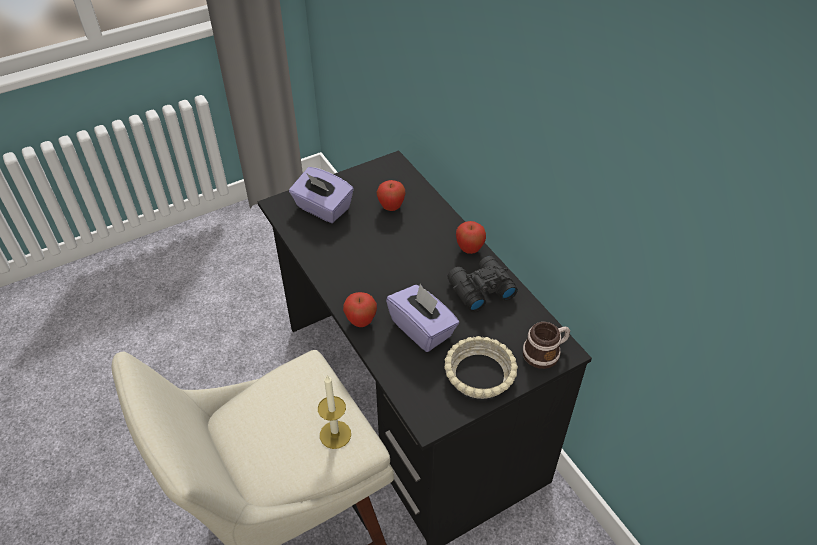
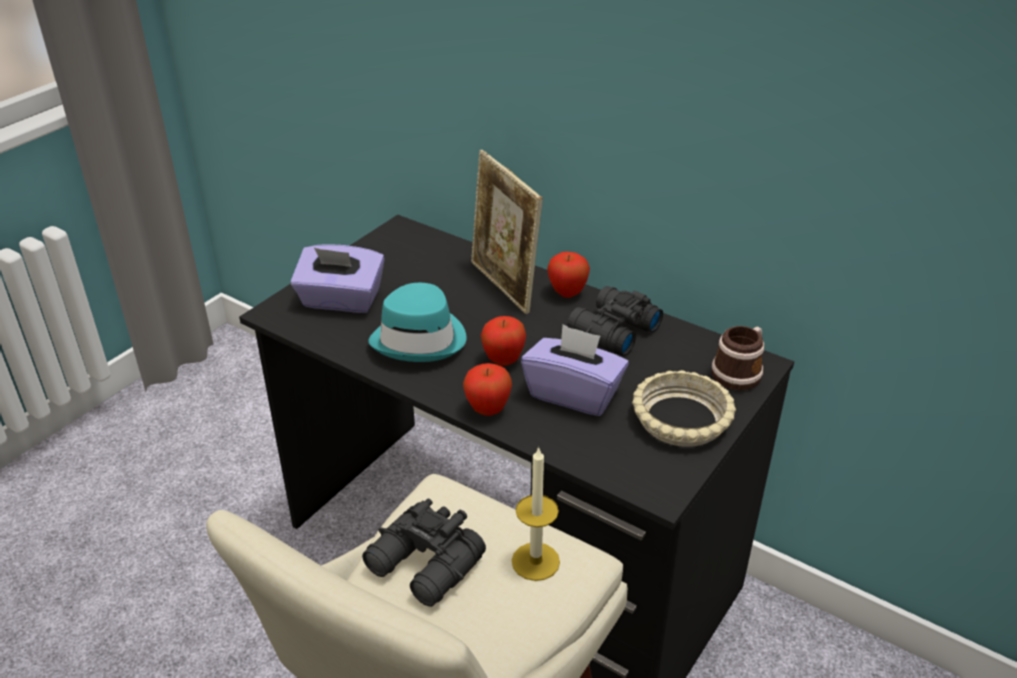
camera: 25 degrees left, 10 degrees down
apple [377,180,405,211] -> apple moved to [481,316,526,366]
none -> black binoculars [362,499,486,607]
none -> turquoise hat [368,283,466,362]
none -> picture frame [471,150,543,314]

